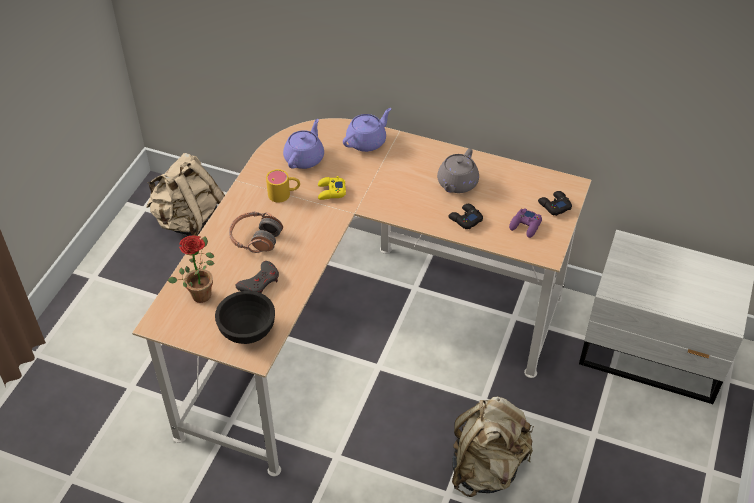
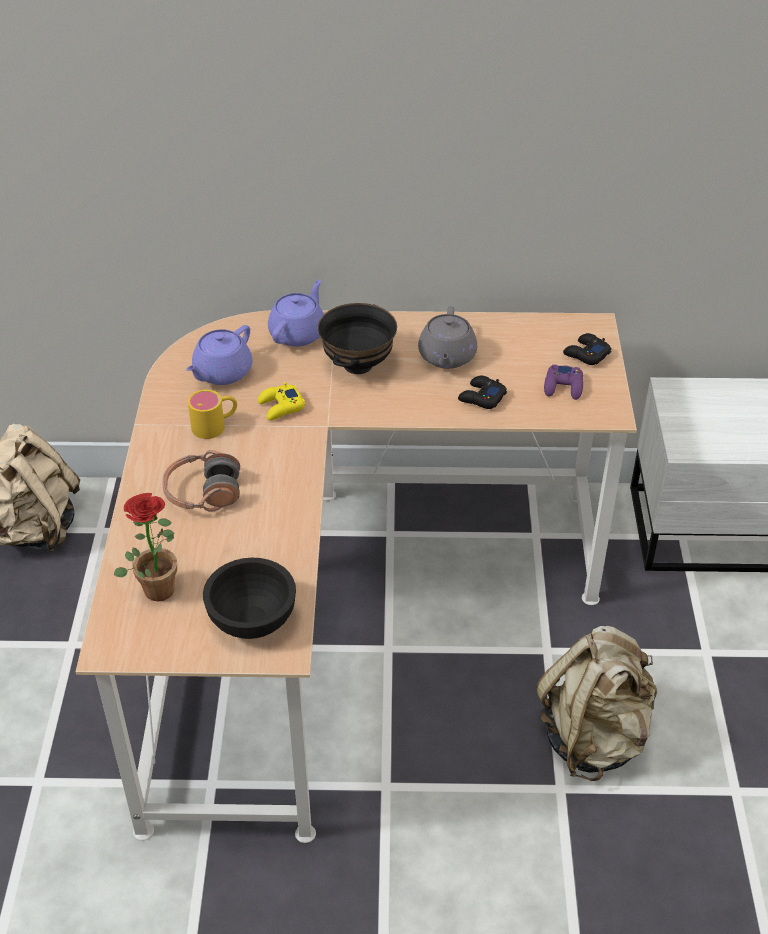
camera: 20 degrees left, 5 degrees down
grey game controller [235,261,279,293] -> none
purple teapot [283,119,324,169] -> purple teapot turned 150 degrees counterclockwise [186,325,252,385]
none -> black bowl [318,303,397,374]

